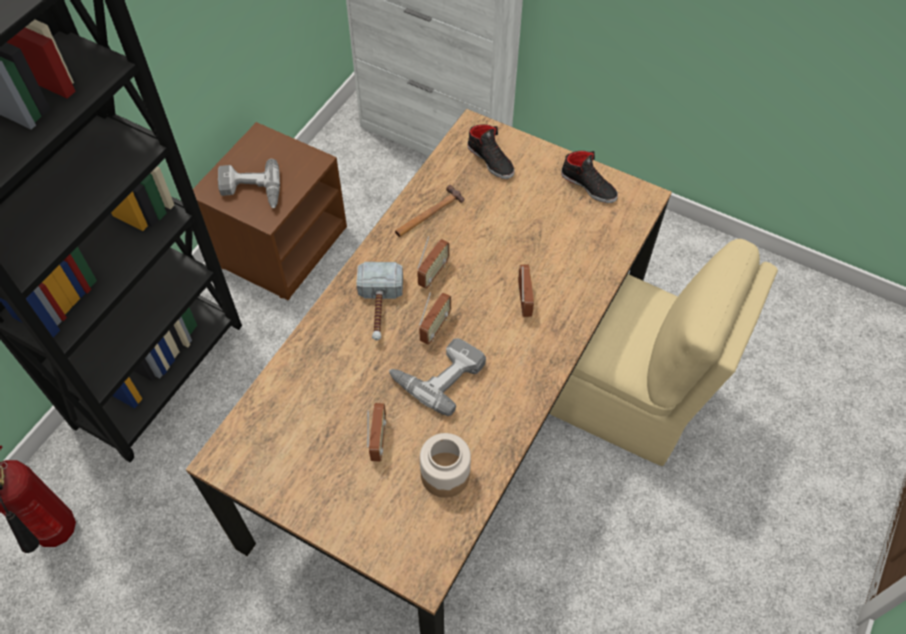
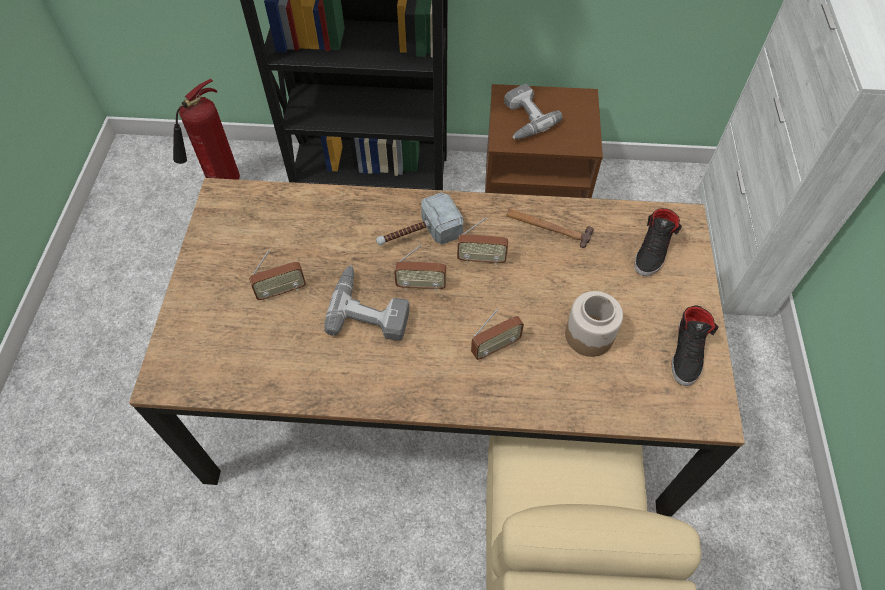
camera: 65 degrees right, 0 degrees up
jar [420,433,471,498] -> jar moved to [565,291,623,357]

